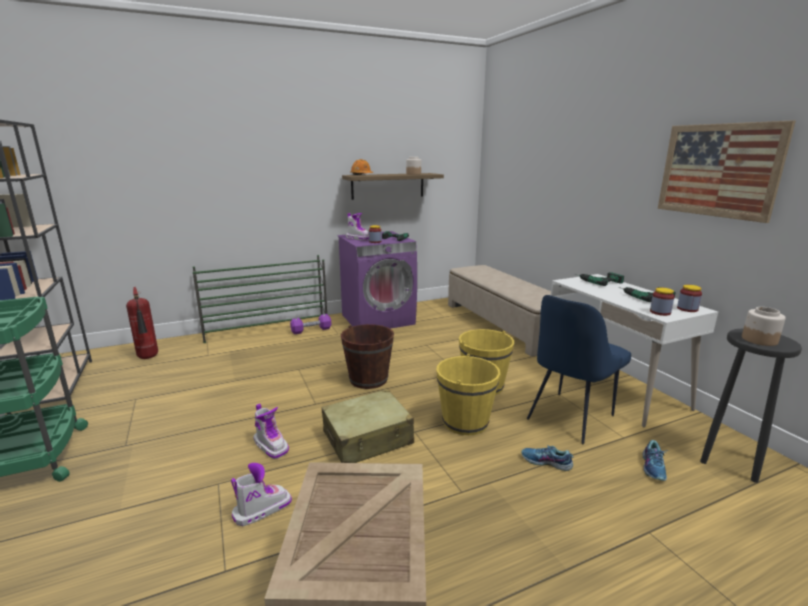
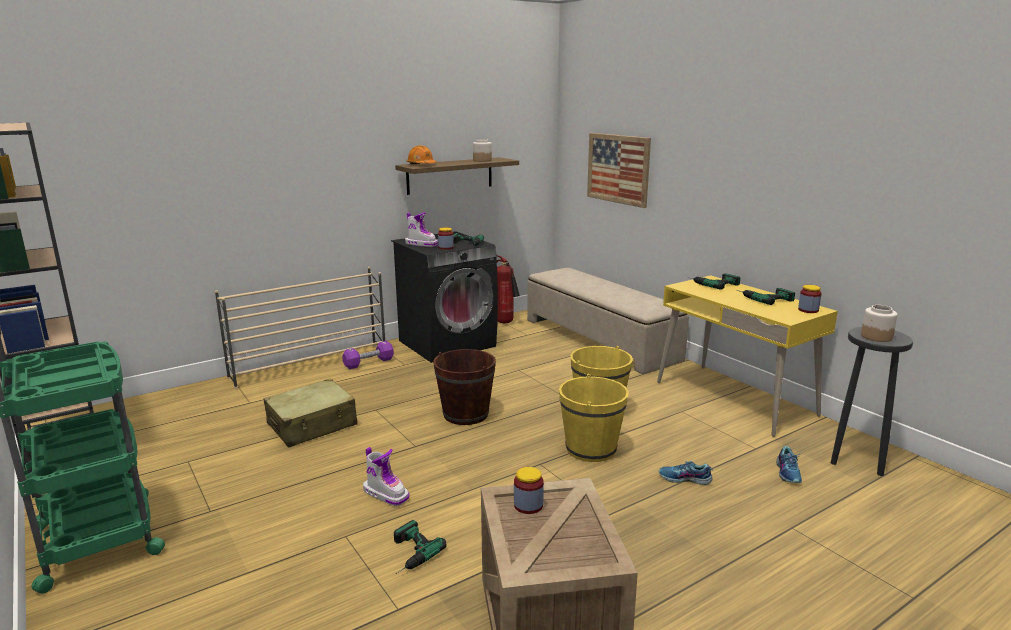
camera: 10 degrees left, 0 degrees up
fire extinguisher [126,287,158,359] -> fire extinguisher moved to [496,255,520,323]
green shoe rack [193,255,327,343] -> beige shoe rack [215,267,385,389]
boot [231,463,292,526] -> power drill [394,520,447,574]
beige suitcase [322,389,414,463] -> beige suitcase moved to [263,378,358,448]
purple washing machine [337,231,417,329] -> black washing machine [391,231,498,363]
blue chair [527,295,631,445] -> none
white desk [551,274,718,427] -> yellow desk [657,275,838,437]
jar [650,287,675,316] -> jar moved to [514,467,544,514]
picture [658,120,795,223] -> picture moved to [587,133,651,208]

